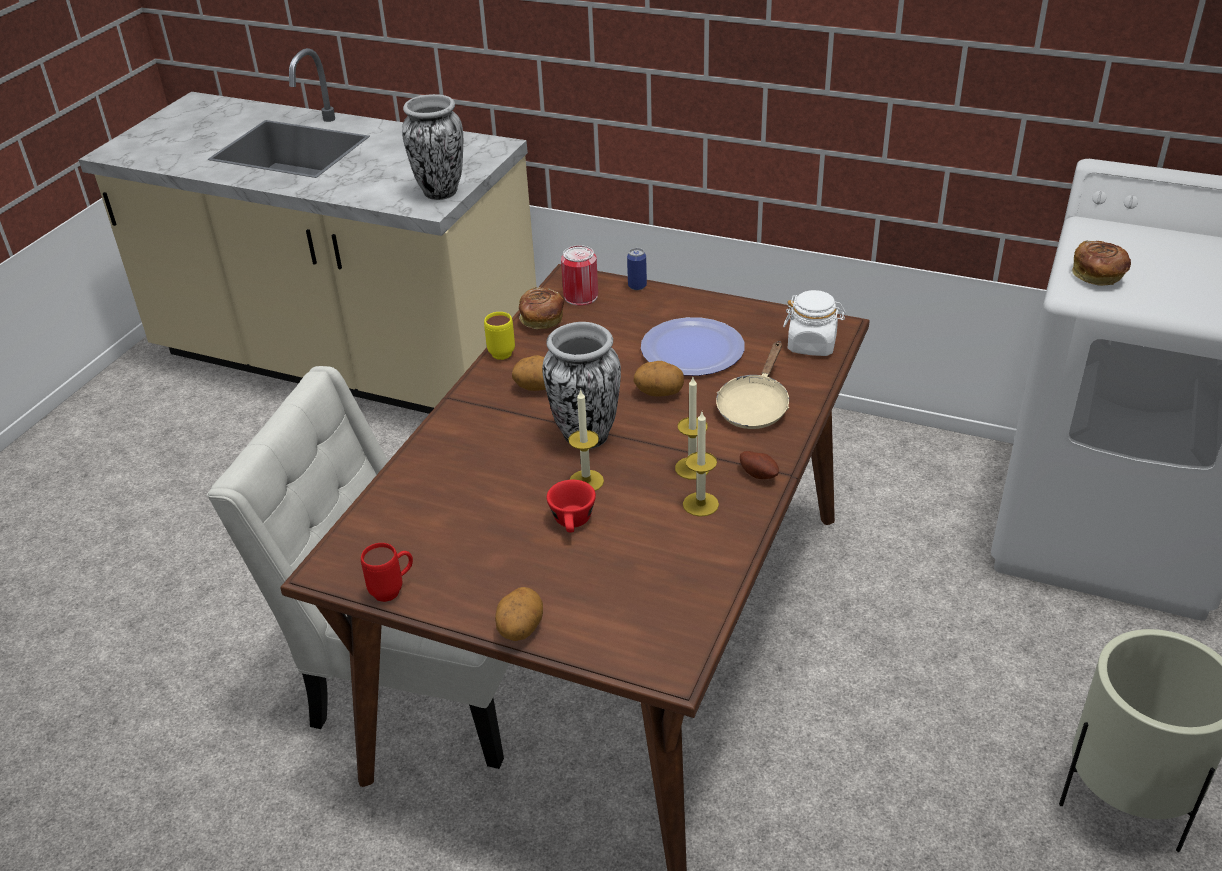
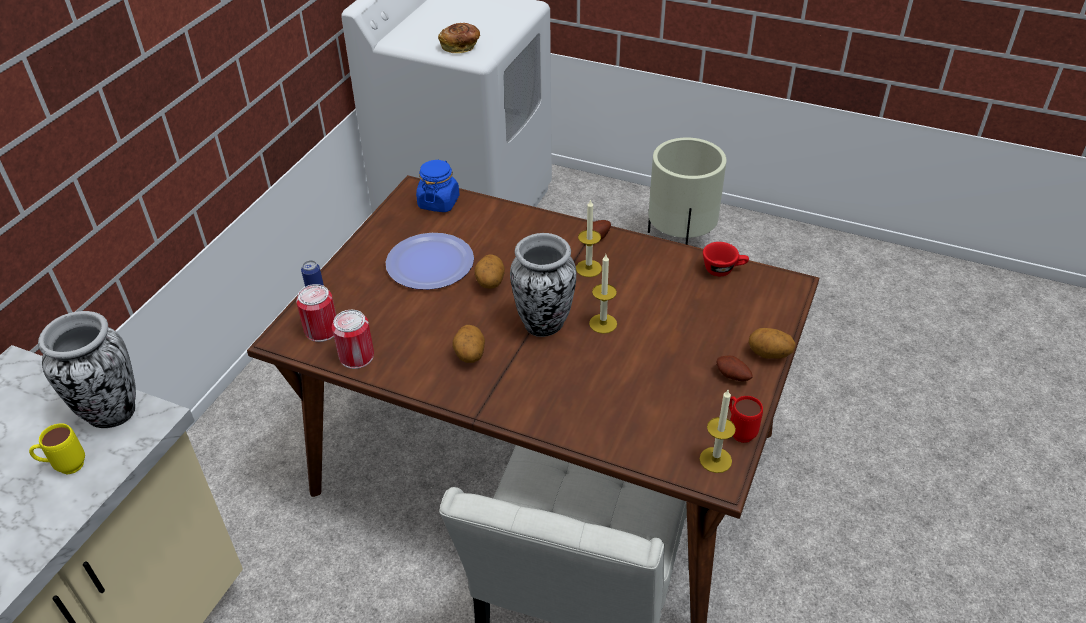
camera: 90 degrees left, 5 degrees up
yellow mug [484,312,515,360] -> yellow mug moved to [29,423,85,474]
bread [519,287,564,329] -> can [332,310,374,369]
red cup [547,480,596,532] -> red cup moved to [703,242,749,276]
candle [683,412,719,517] -> candle moved to [700,390,736,473]
beige frying pan [716,341,789,429] -> none
white jar [783,290,846,356] -> blue jar [416,159,460,212]
none -> potato [716,356,753,381]

